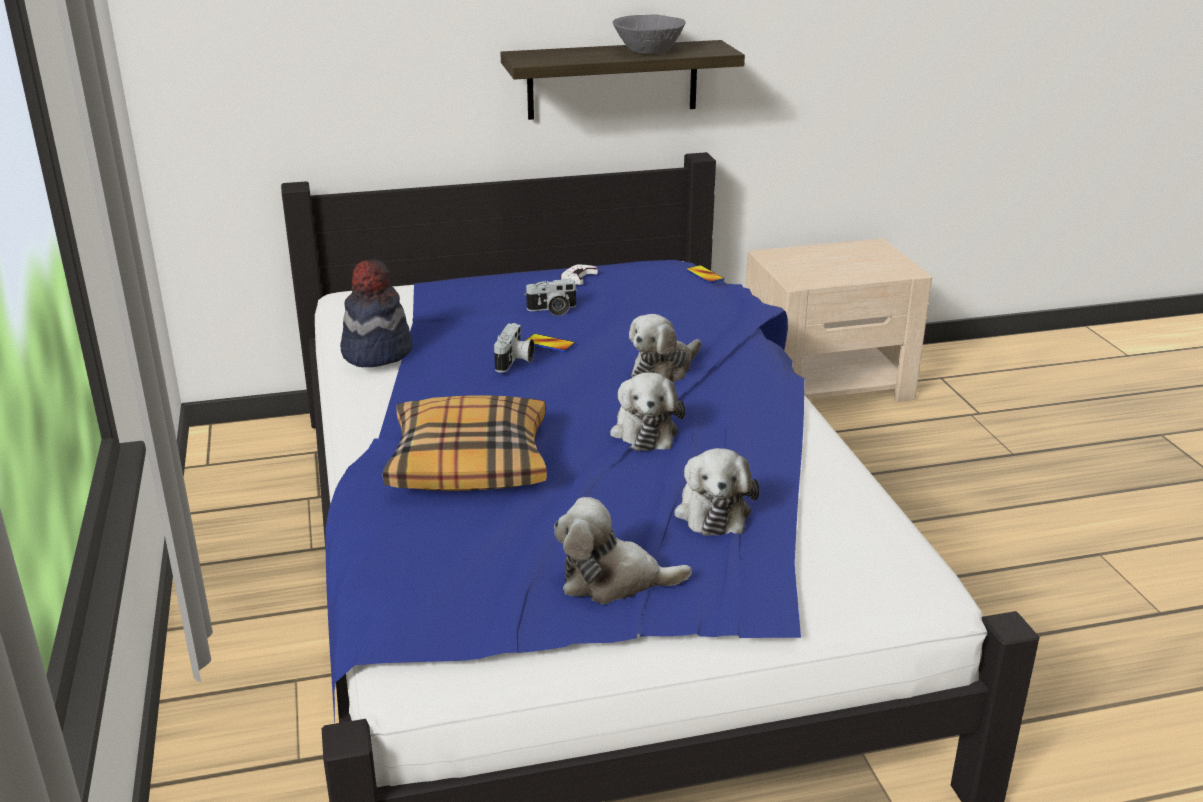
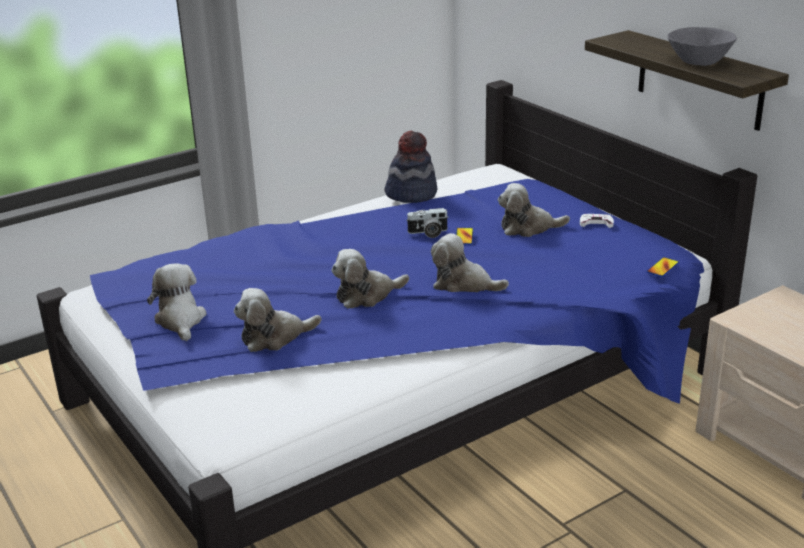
camera: 70 degrees right, 0 degrees up
pillow [383,395,547,491] -> none
camera [524,279,578,316] -> plush toy [498,183,570,237]

